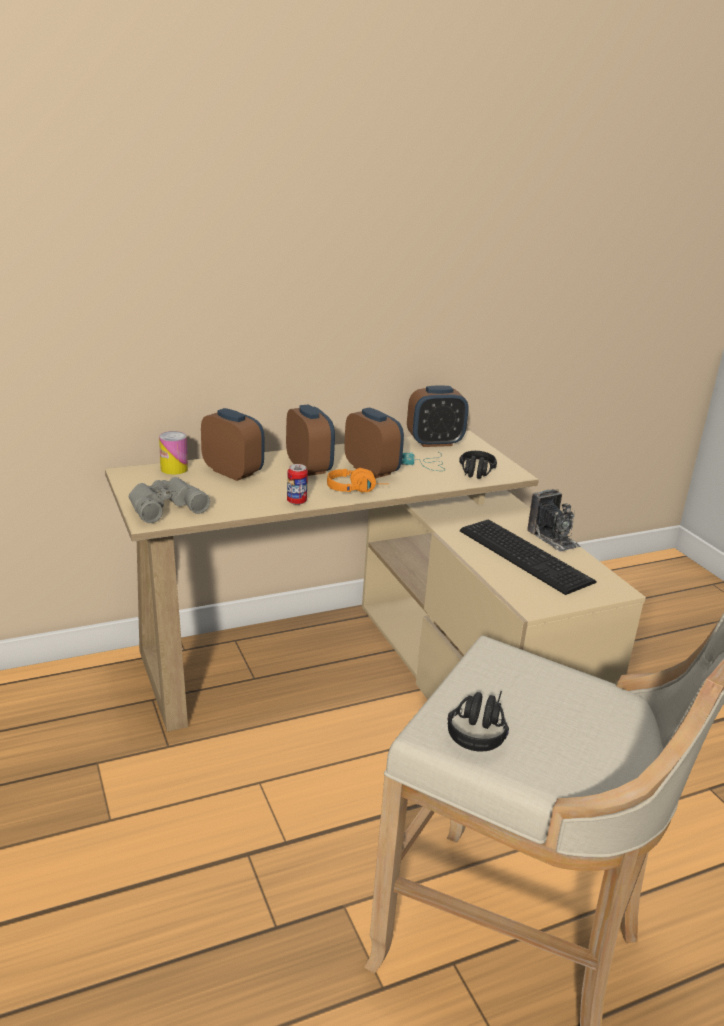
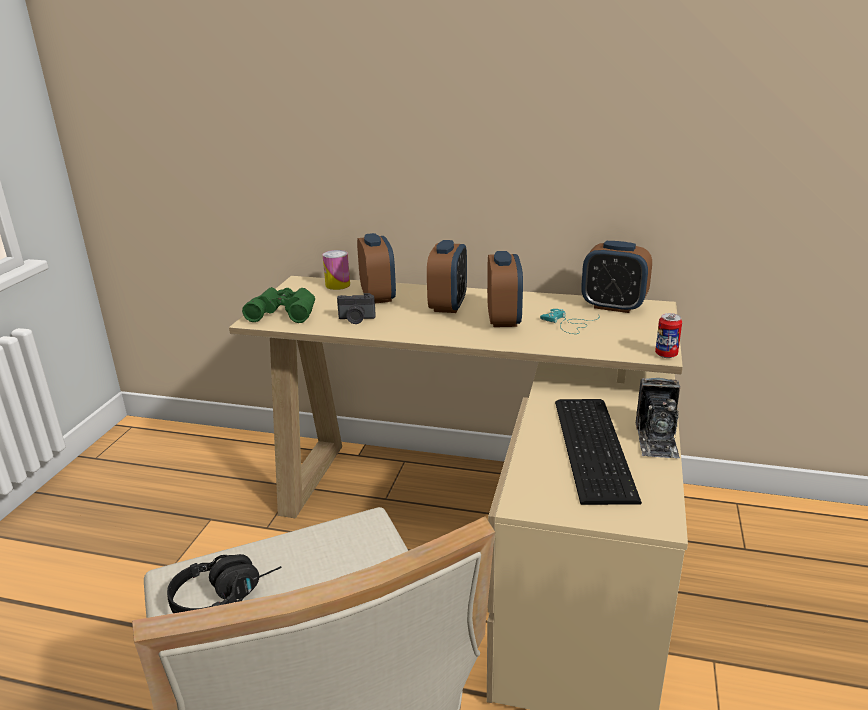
camera: 40 degrees right, 0 degrees up
grey binoculars [128,477,210,523] -> green binoculars [242,287,315,323]
can [287,464,308,505] -> can moved to [655,313,682,358]
orange headphones [327,468,389,493] -> none
black headphones [459,451,497,479] -> none
none -> camera [337,293,376,324]

